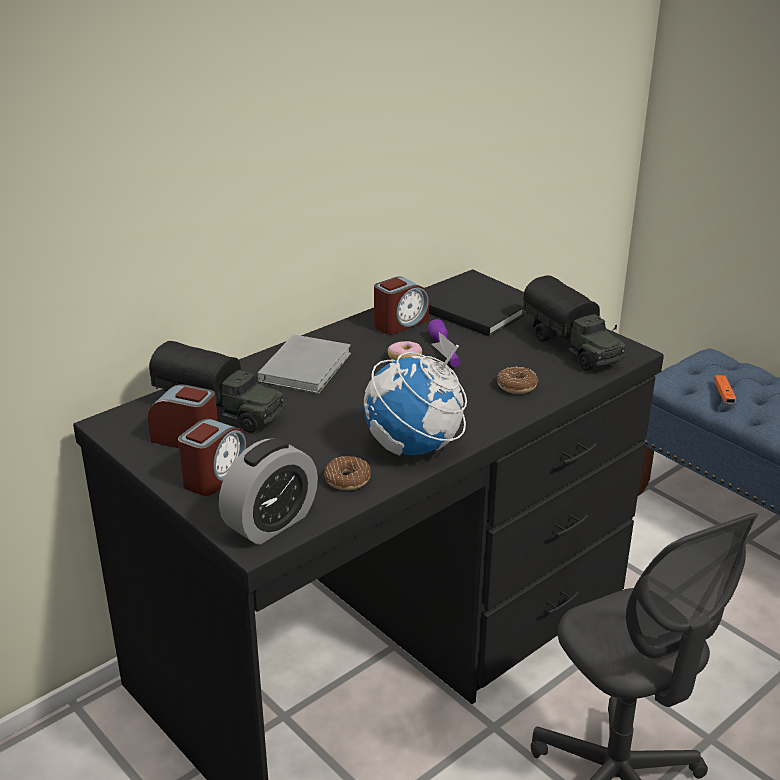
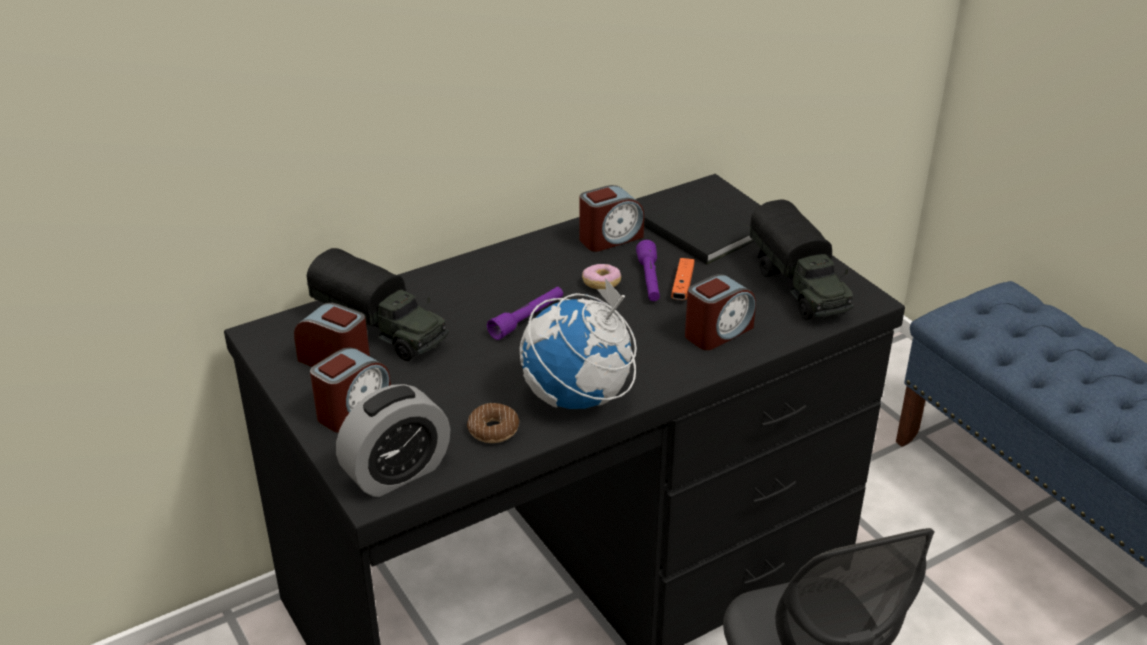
camera: 10 degrees right, 5 degrees up
grey book [258,334,351,394] -> none
donut [497,367,538,394] -> alarm clock [685,274,756,350]
orange game controller [714,375,736,404] -> orange game controller moved to [671,258,694,300]
none -> purple flashlight [487,287,563,340]

